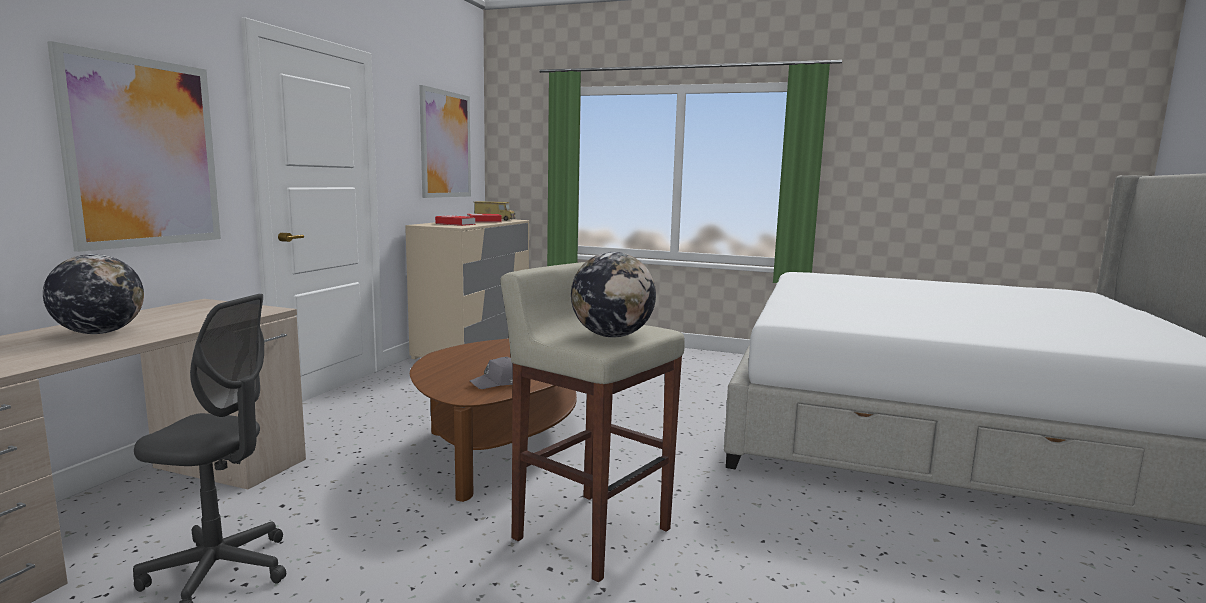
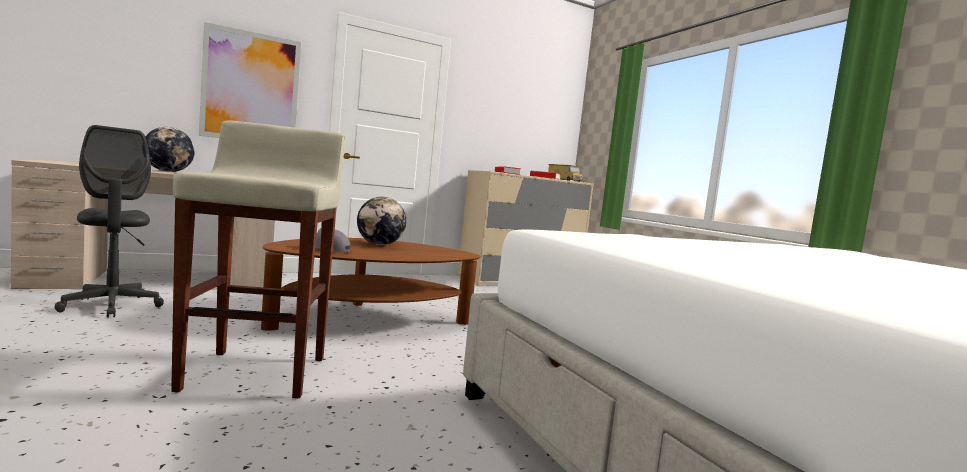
camera: 45 degrees right, 5 degrees down
picture [419,85,471,198] -> none
globe [571,252,656,338] -> globe moved to [357,197,406,245]

